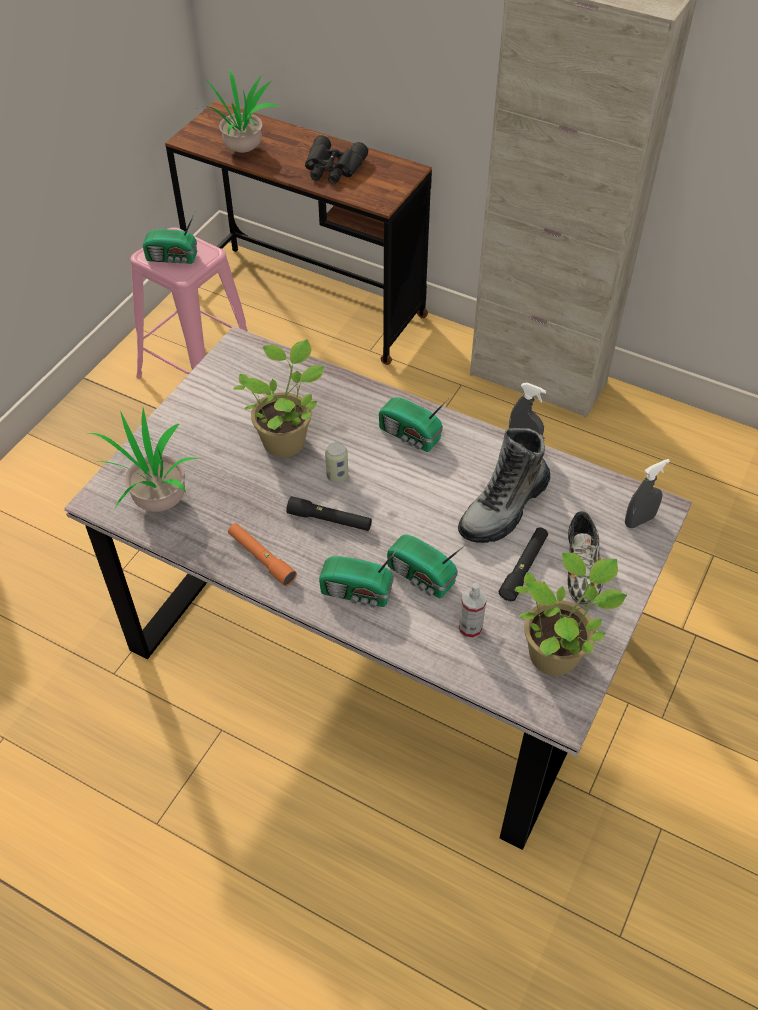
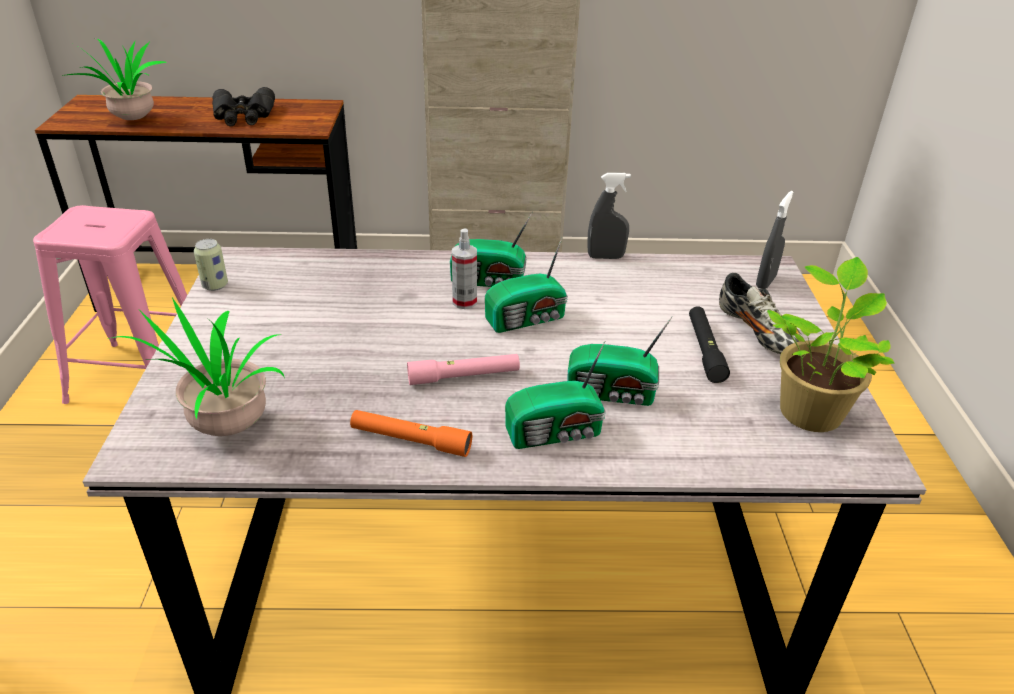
camera: 30 degrees left, 15 degrees down
radio [143,212,197,264] -> radio moved to [485,238,568,333]
potted plant [233,339,325,457] -> none
black flashlight [286,496,372,531] -> pink flashlight [407,354,520,385]
can [325,442,348,483] -> can moved to [194,239,228,291]
boot [458,428,550,543] -> none
spray bottle [459,583,487,639] -> spray bottle moved to [452,228,477,309]

